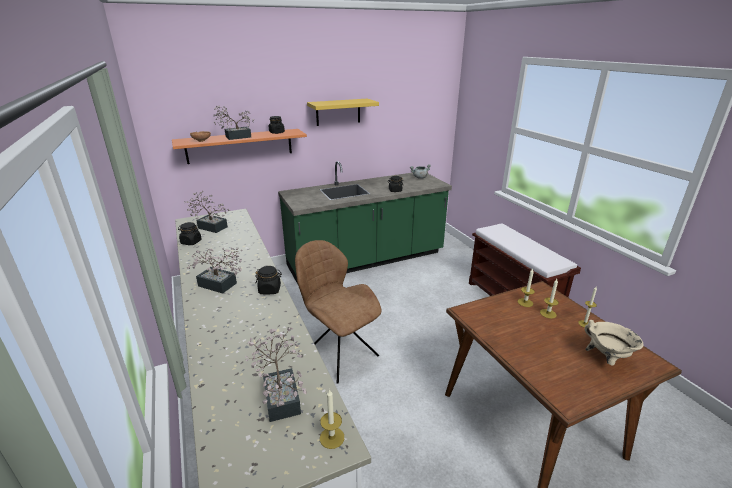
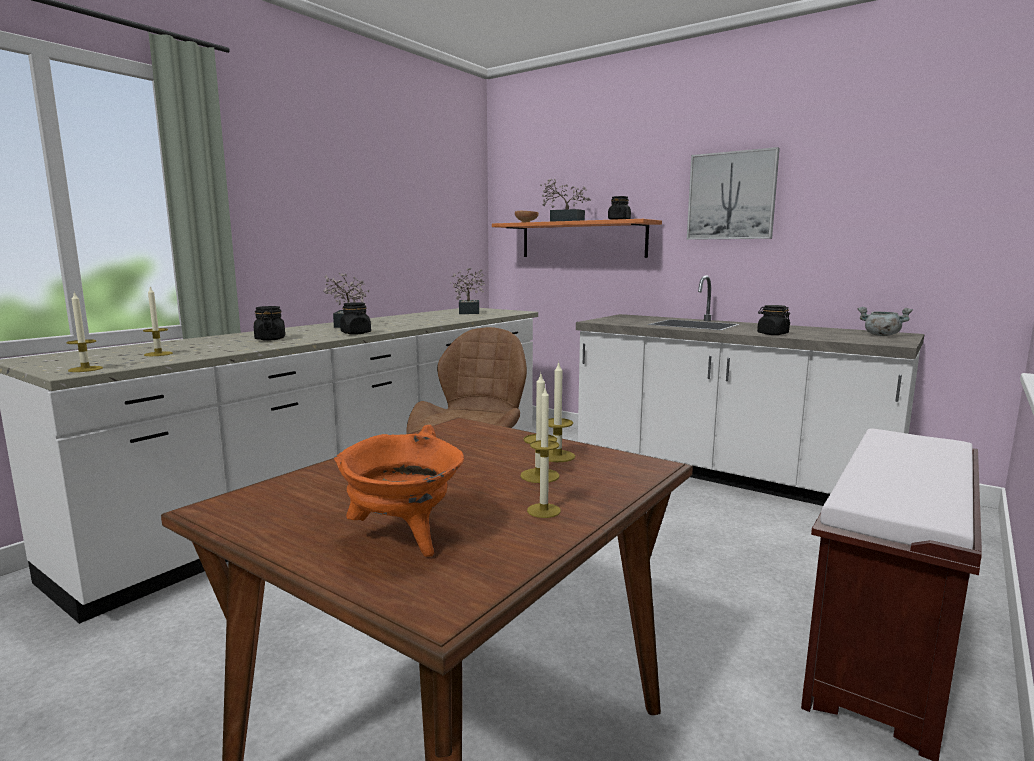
camera: 60 degrees right, 15 degrees down
black jar [178,222,202,245] -> black jar moved to [254,306,285,341]
potted plant [245,328,307,422] -> candle [143,286,173,356]
green counter [278,161,452,284] -> white counter [576,275,924,506]
yellow shelf [307,99,379,126] -> picture [687,147,780,240]
beige cooking pot [584,320,644,365] -> orange cooking pot [334,425,464,557]

